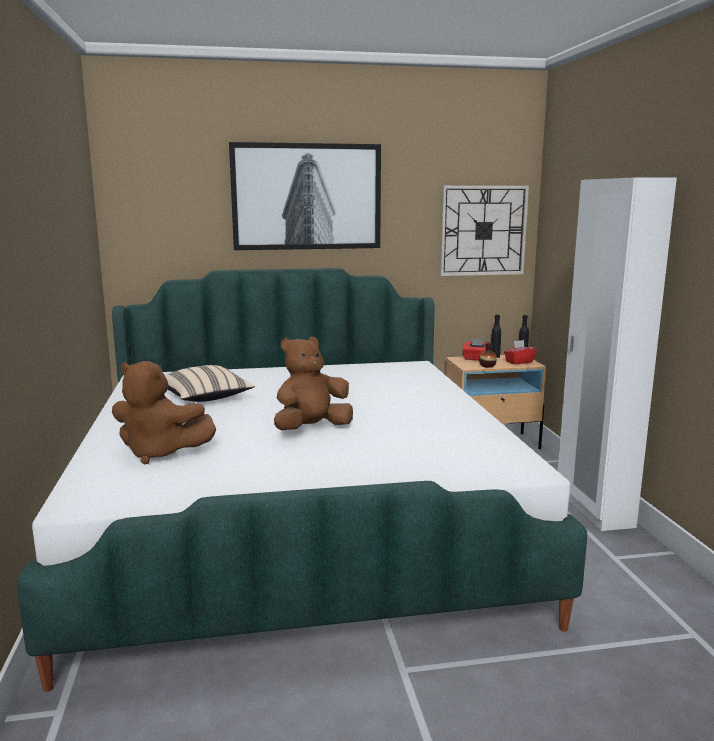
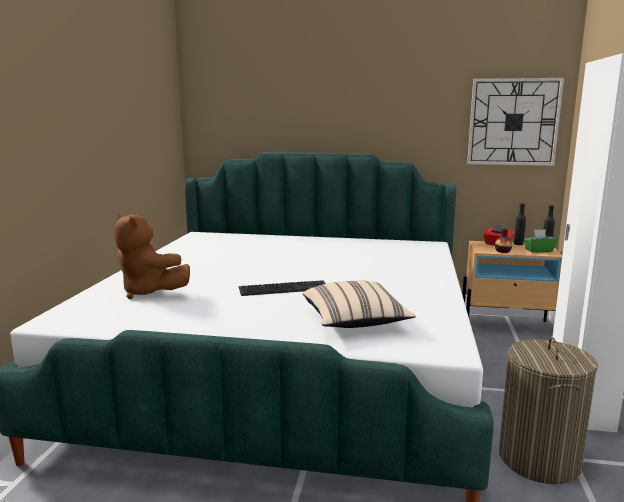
camera: 20 degrees right, 0 degrees up
beige pillow [165,365,255,402] -> beige pillow moved to [302,281,416,328]
picture [229,142,381,250] -> none
brown plush toy [274,337,353,430] -> keyboard [239,280,326,296]
red tissue box [504,340,537,365] -> green tissue box [524,229,557,253]
none -> laundry basket [499,337,598,484]

